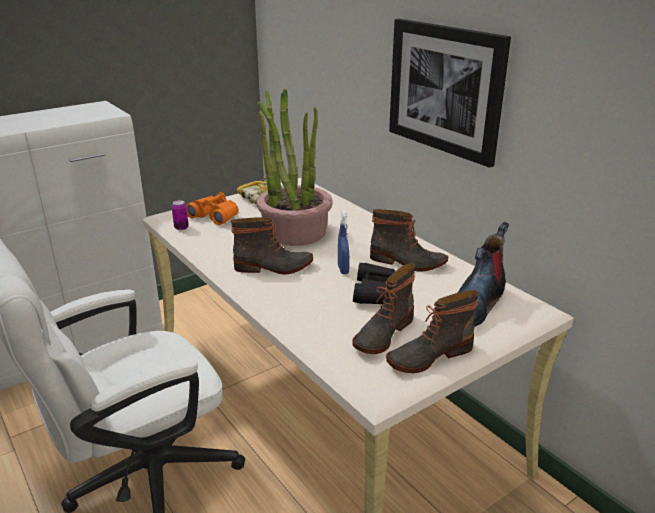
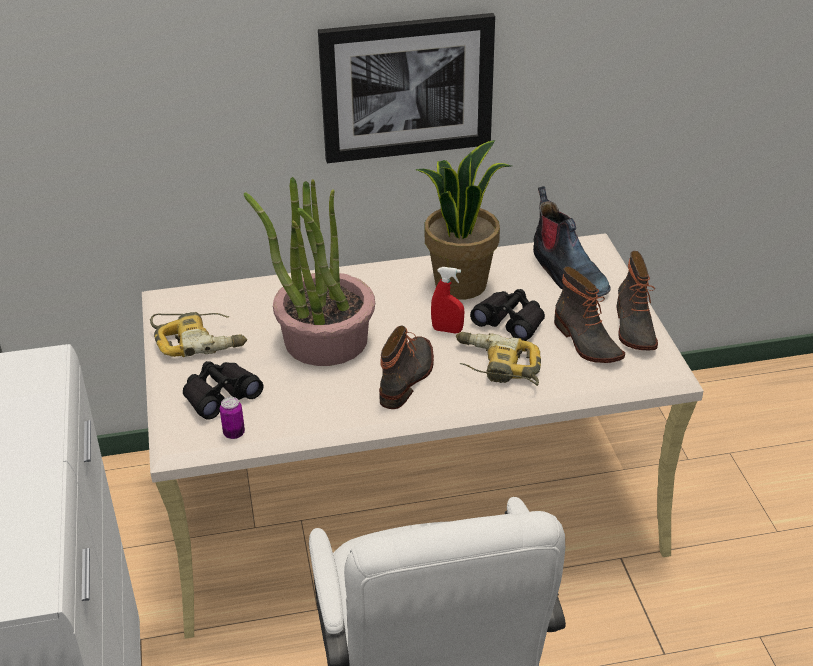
camera: 65 degrees left, 10 degrees up
orange binoculars [186,192,239,225] -> black binoculars [183,361,263,420]
blue spray bottle [338,210,349,274] -> red spray bottle [431,267,465,333]
boot [370,209,448,272] -> potted plant [415,140,511,300]
none -> power drill [456,332,541,386]

